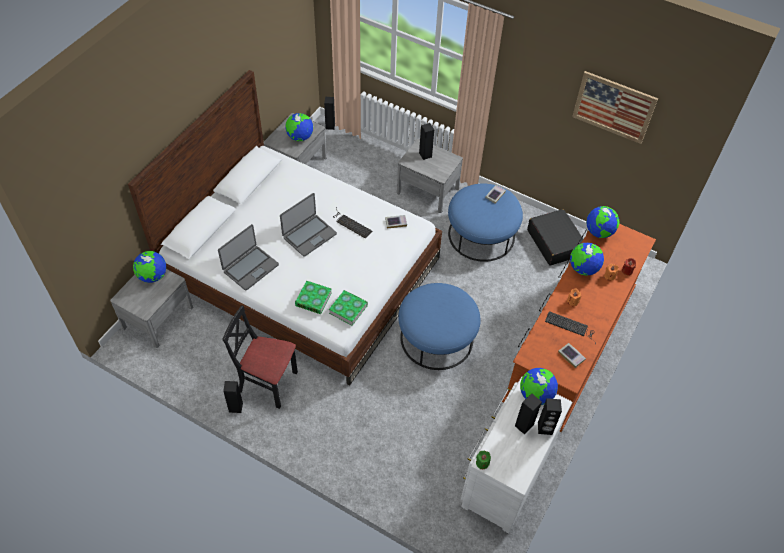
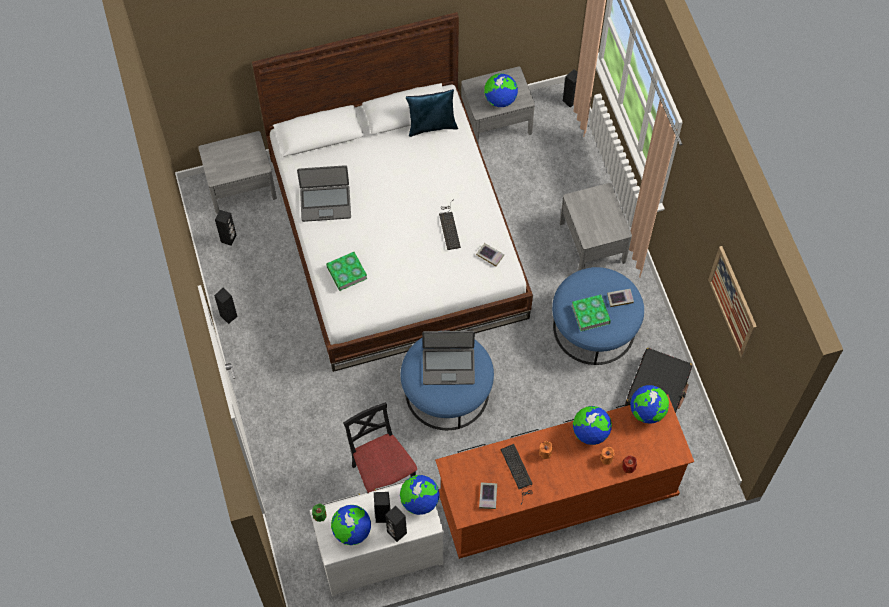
camera: 45 degrees right, 10 degrees up
globe [133,251,166,283] -> globe moved to [331,505,371,545]
black chair [222,305,298,409] -> black chair moved to [343,402,417,493]
laptop [280,193,337,257] -> laptop moved to [422,331,475,385]
book [329,290,368,326] -> book moved to [571,295,611,331]
black speaker [419,123,434,160] -> black speaker moved to [215,210,237,246]
none -> blue pillow [406,89,458,137]

